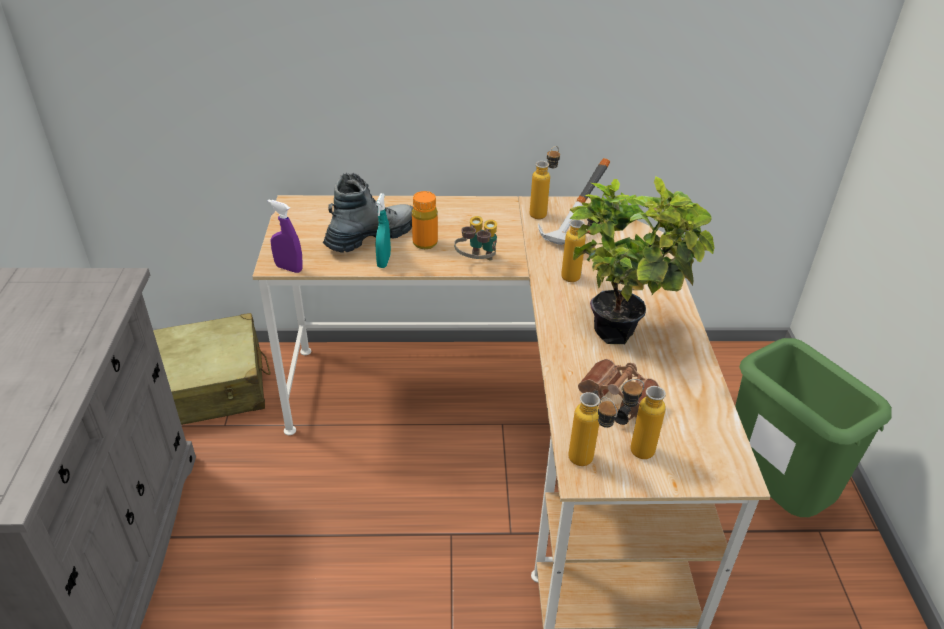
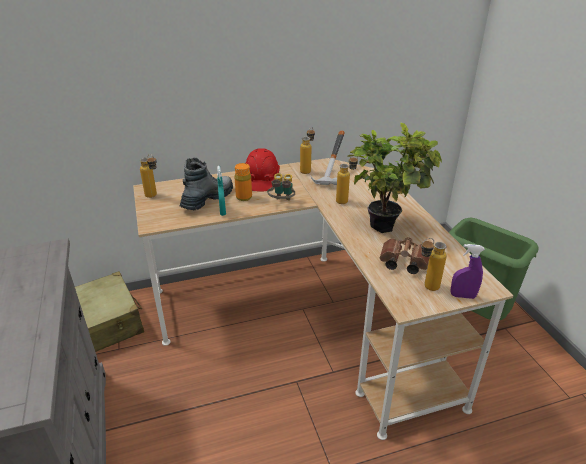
camera: 15 degrees left, 5 degrees down
purple spray bottle [268,200,303,273] -> purple spray bottle moved to [450,244,485,299]
bottle [568,392,618,466] -> bottle moved to [140,154,157,198]
none -> red hard hat [246,148,280,191]

